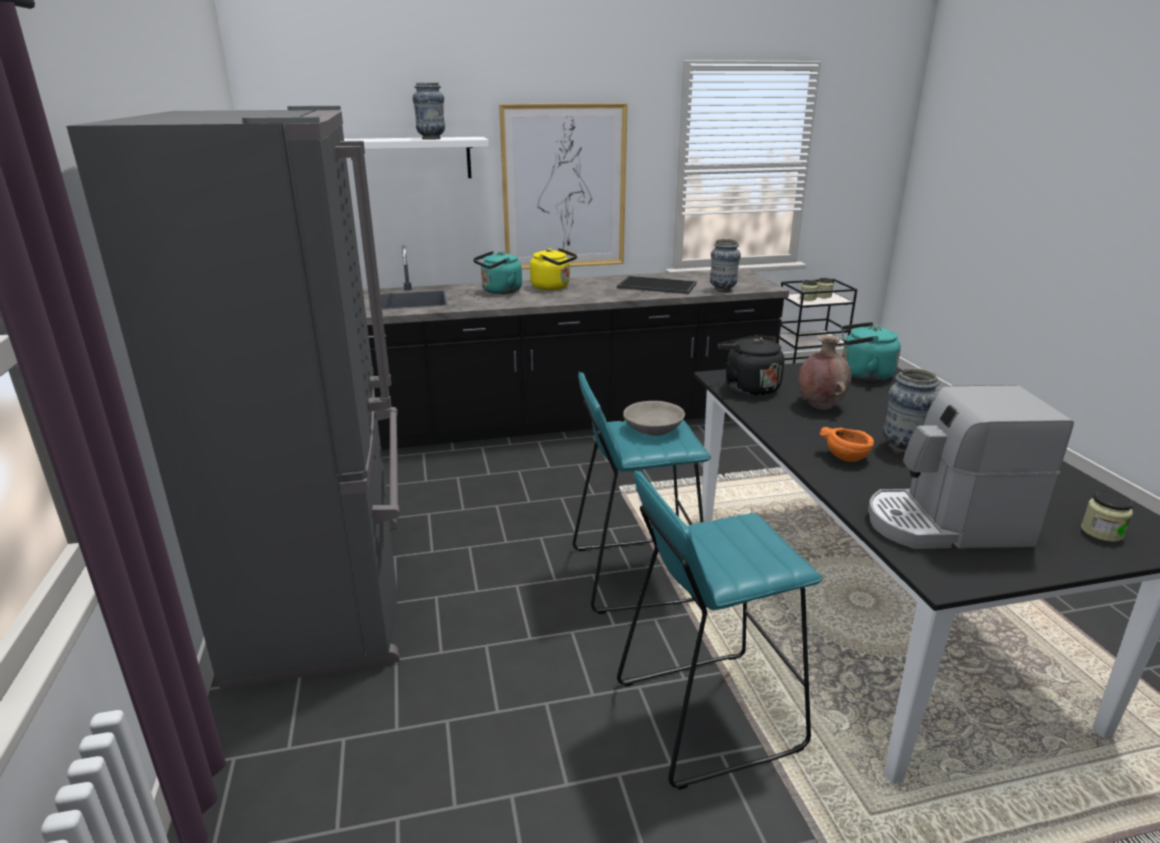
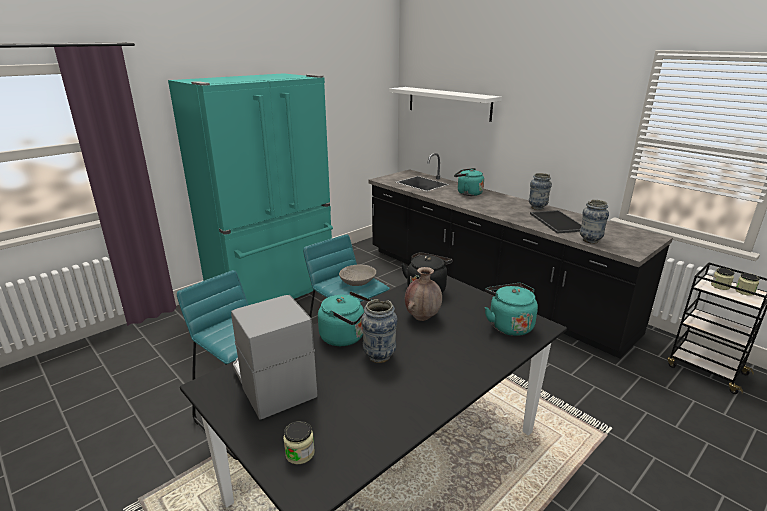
camera: 60 degrees right, 0 degrees up
grey fridge [66,106,400,690] -> turquoise fridge [168,73,333,305]
vase [413,82,445,140] -> vase moved to [529,173,552,210]
picture [499,103,628,269] -> none
yellow kettle [530,248,577,290] -> none
orange bowl [820,427,874,462] -> turquoise kettle [318,291,371,346]

